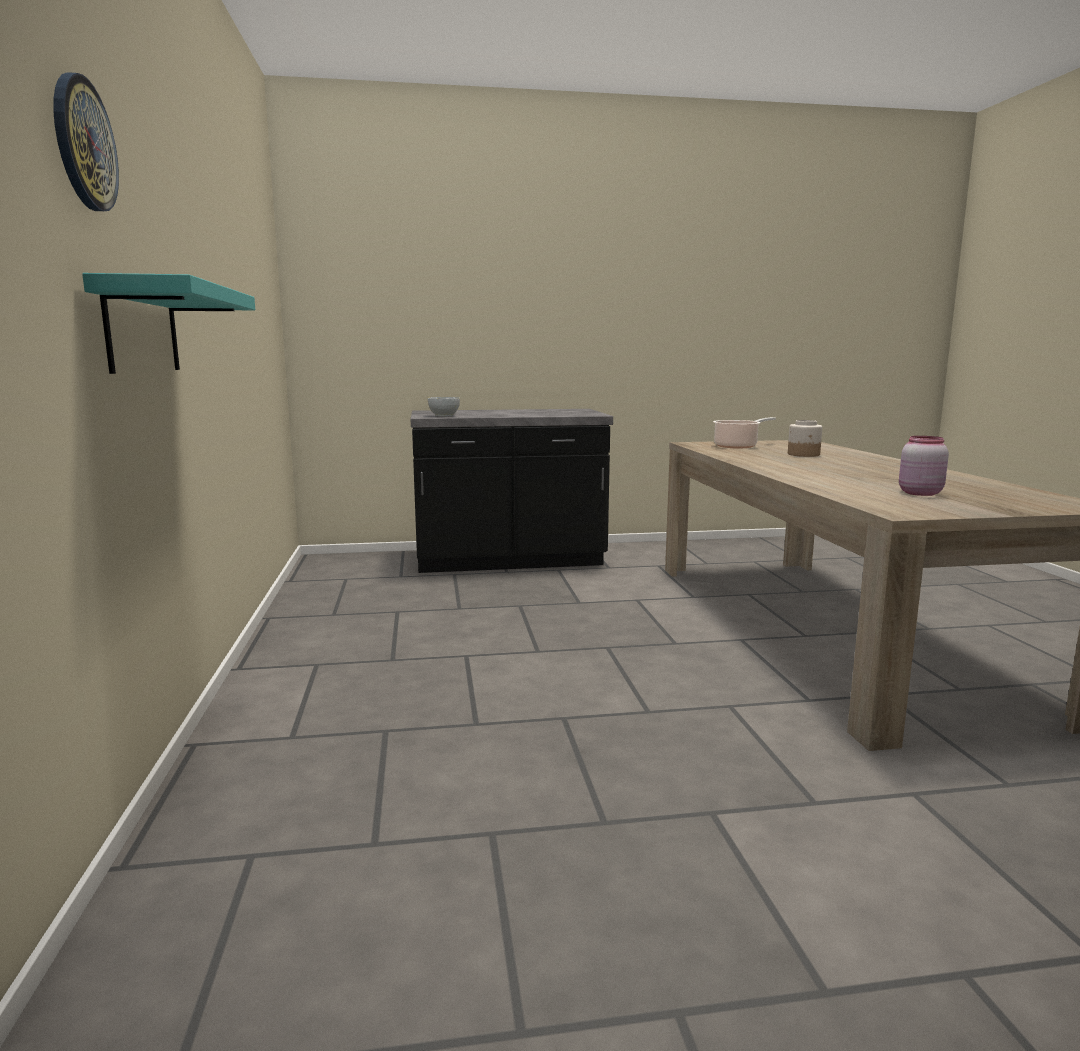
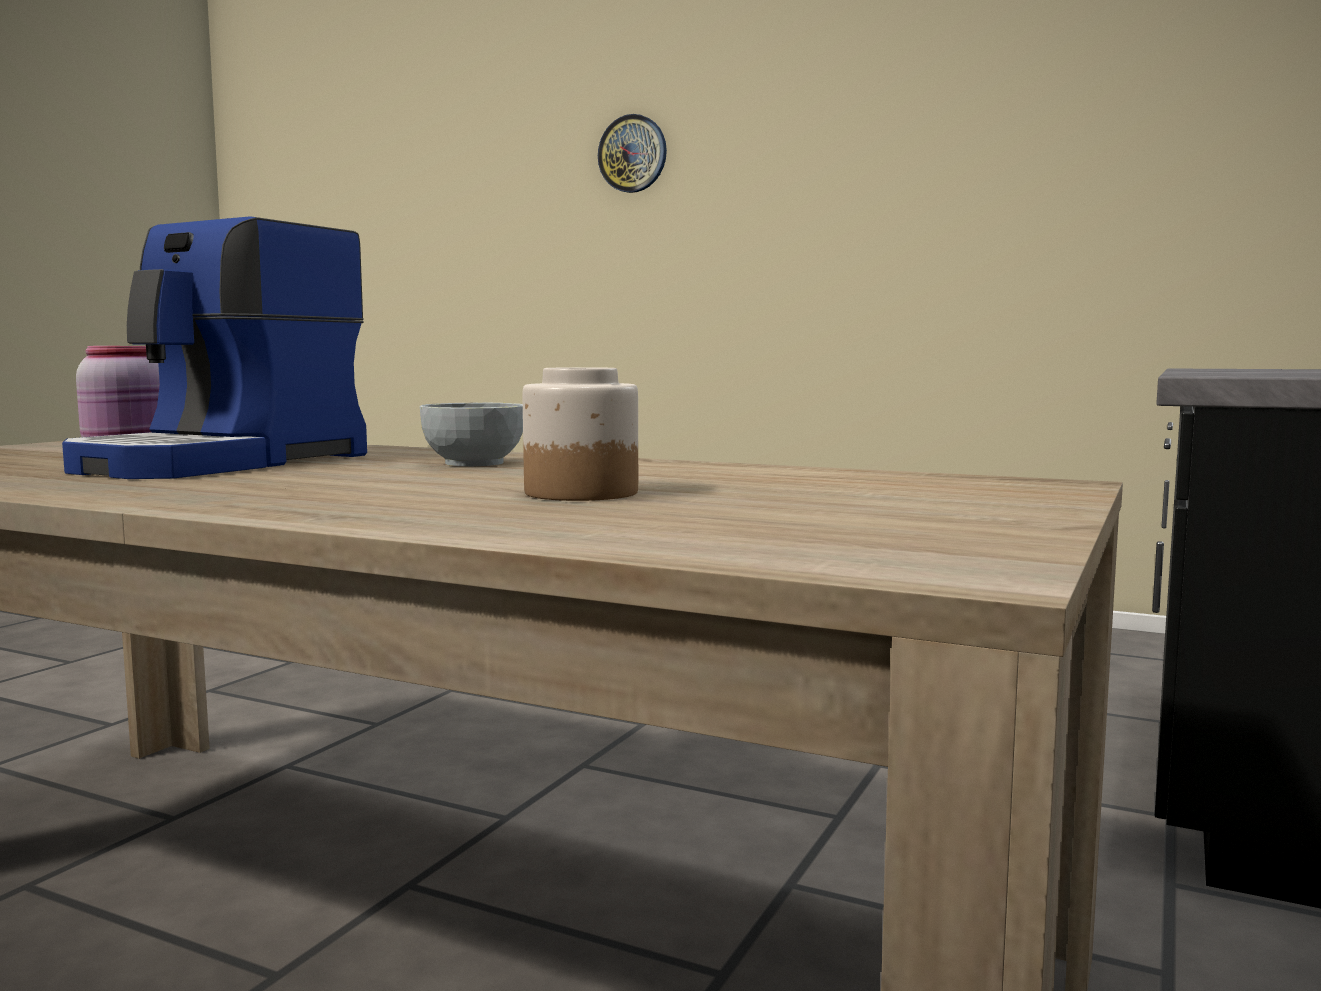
camera: 125 degrees right, 5 degrees down
turquoise shelf [82,273,255,374] -> none
bowl [428,397,460,417] -> bowl moved to [420,403,523,466]
cooking pot [713,417,776,448] -> none
none -> coffee machine [62,216,367,479]

